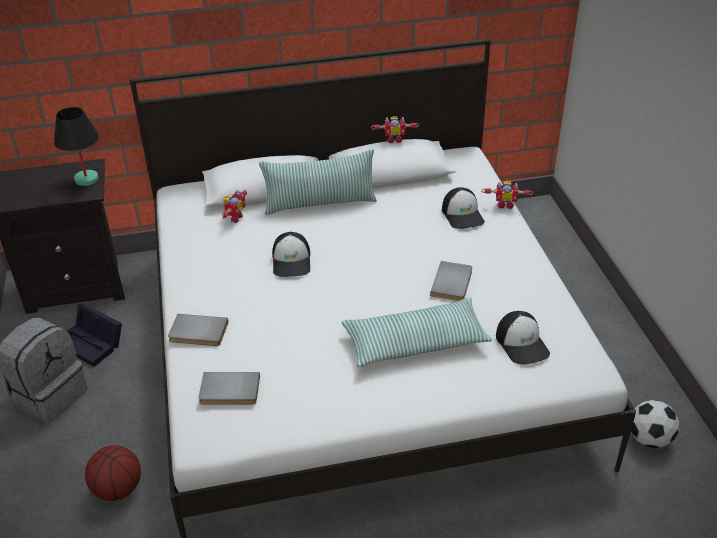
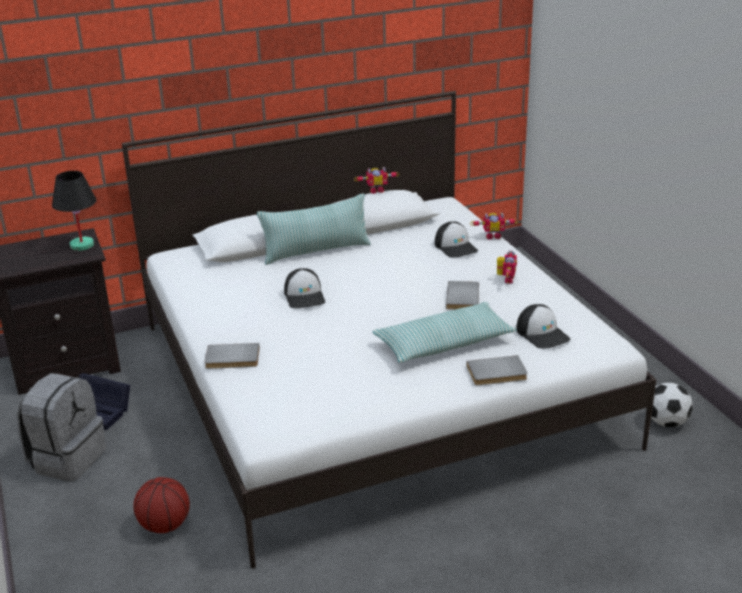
camera: 10 degrees left, 10 degrees down
grey book [198,372,260,405] -> grey book moved to [466,355,527,385]
toy robot [222,189,247,223] -> toy robot moved to [497,250,517,284]

